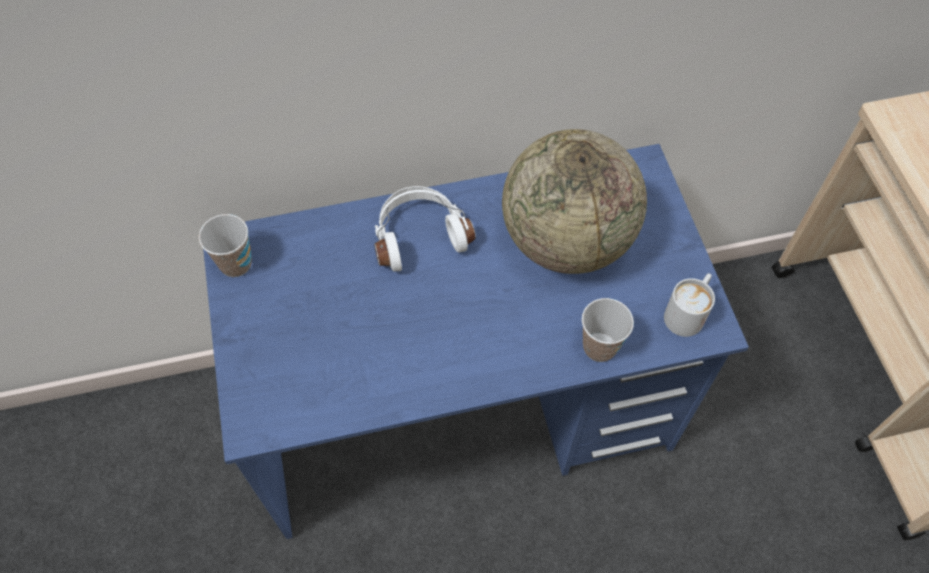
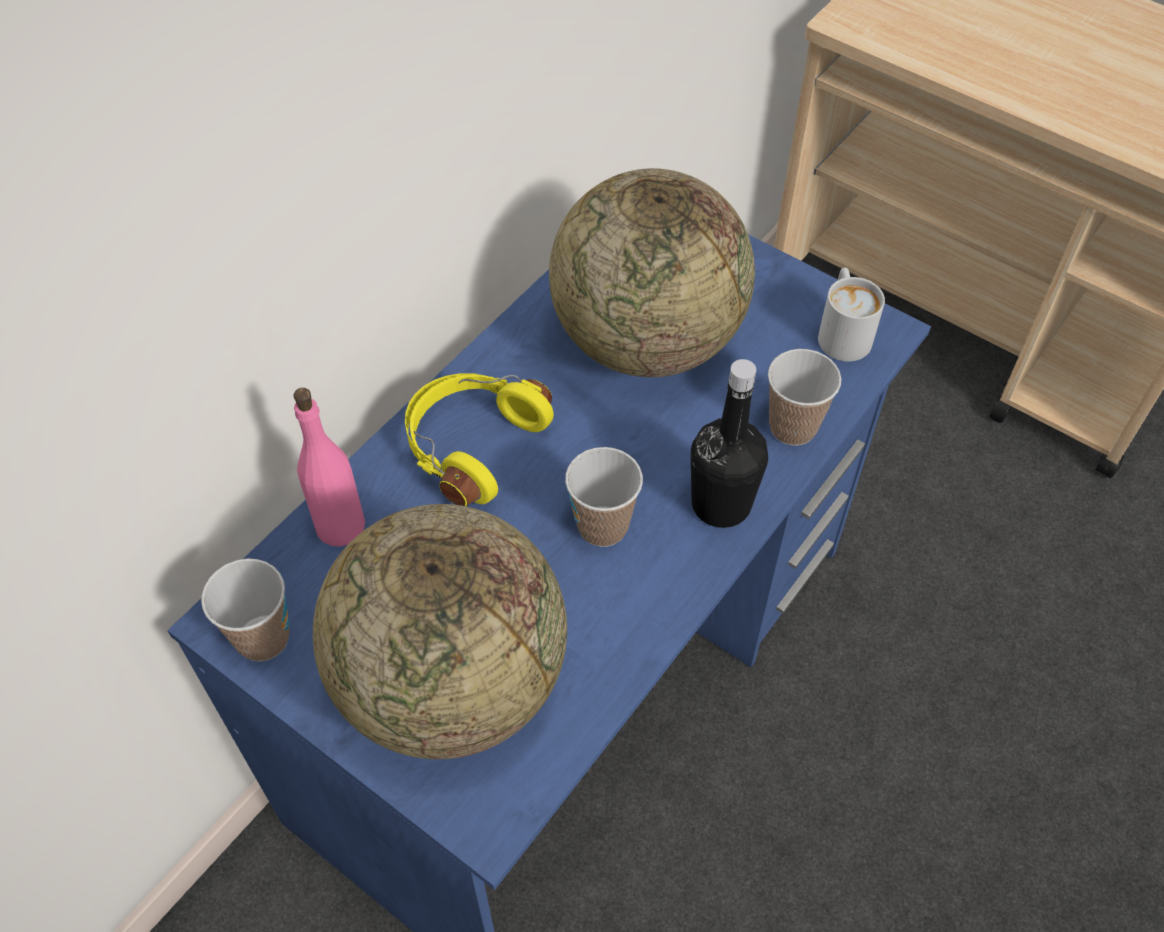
camera: 40 degrees left, 5 degrees down
white headphones [374,186,476,272] -> yellow headphones [405,373,554,506]
none -> pink bottle [293,388,365,547]
none -> globe [313,504,567,759]
none -> cup [565,447,643,547]
none -> black bottle [691,359,768,528]

